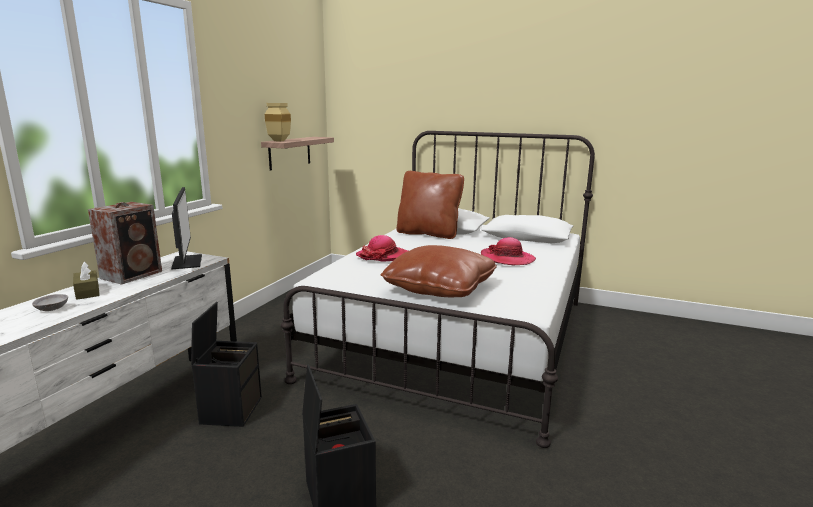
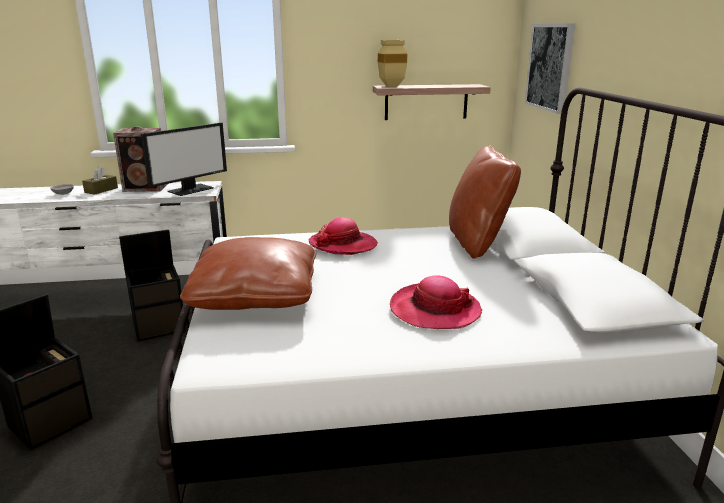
camera: 60 degrees right, 5 degrees up
none -> picture [525,24,576,114]

